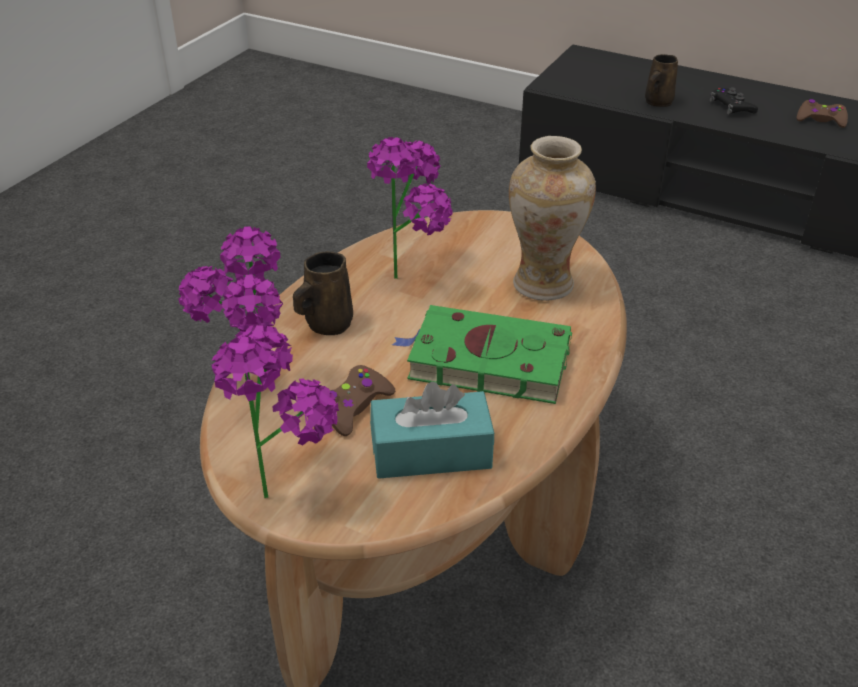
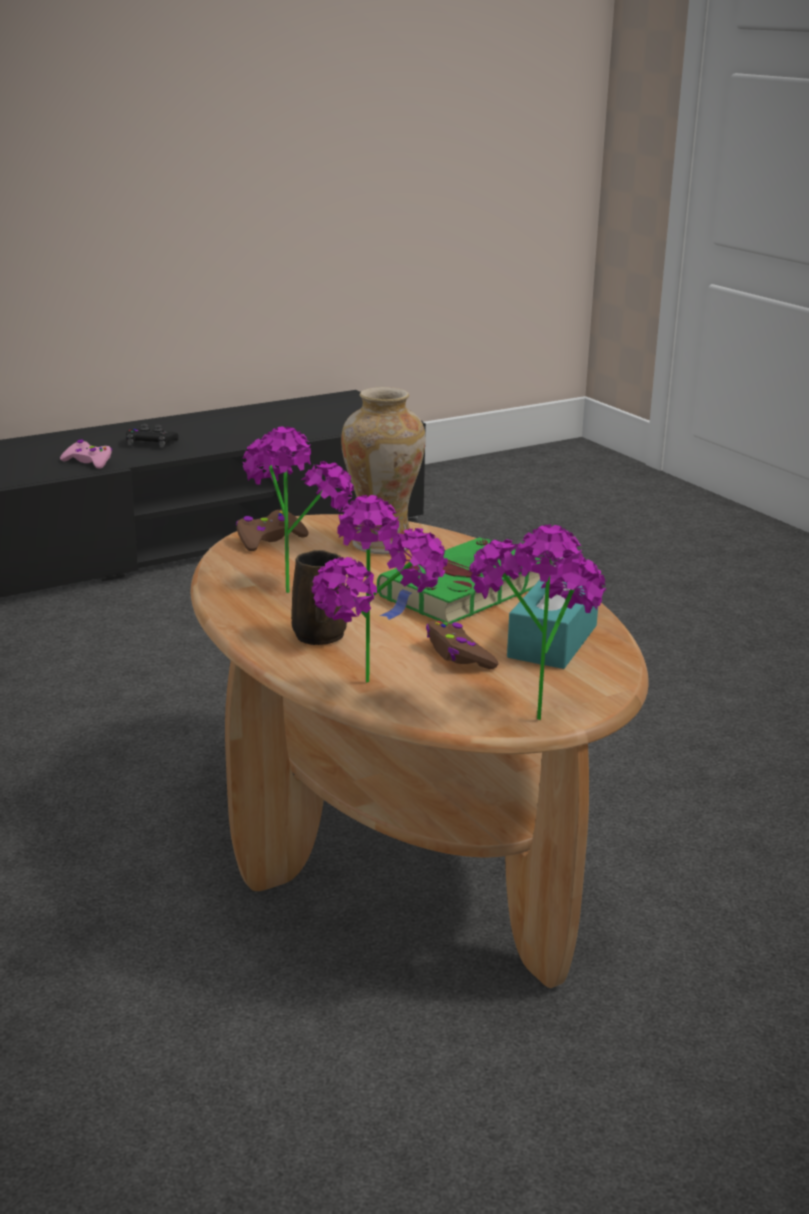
camera: 60 degrees left, 15 degrees down
brown mug [645,54,678,107] -> pink game controller [60,439,112,469]
brown game controller [796,99,848,128] -> brown game controller moved to [236,510,309,551]

